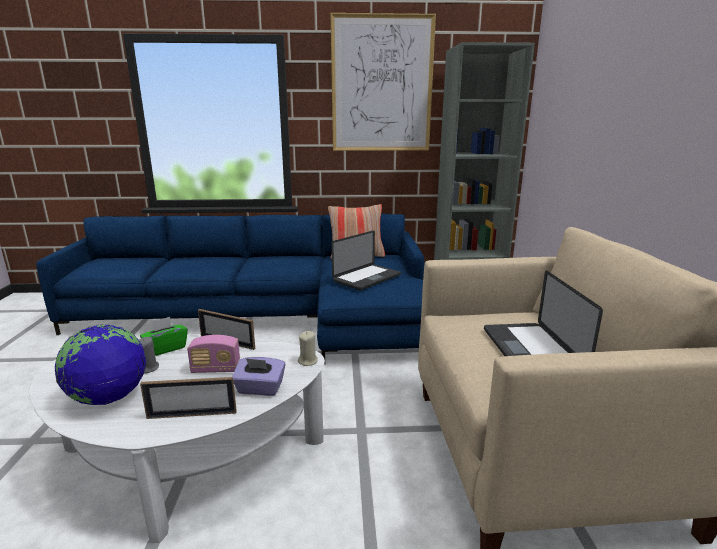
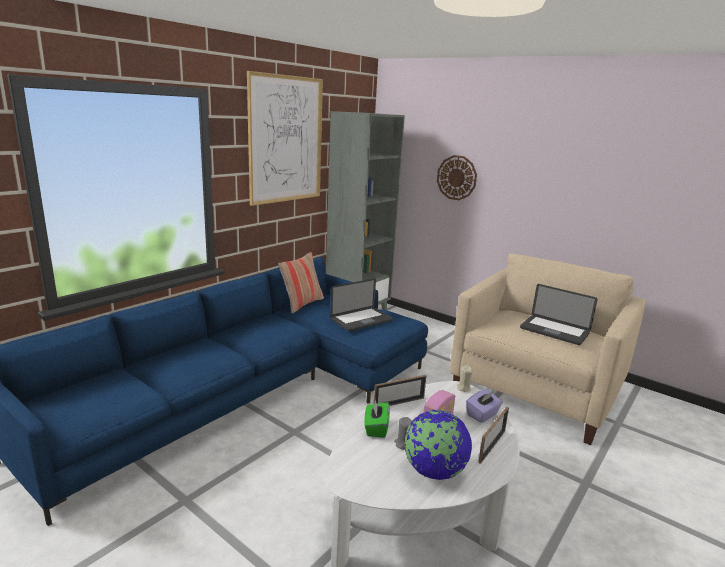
camera: 50 degrees left, 0 degrees up
laptop [331,230,401,290] -> laptop turned 60 degrees clockwise [330,279,393,331]
none -> wall clock [437,155,477,200]

